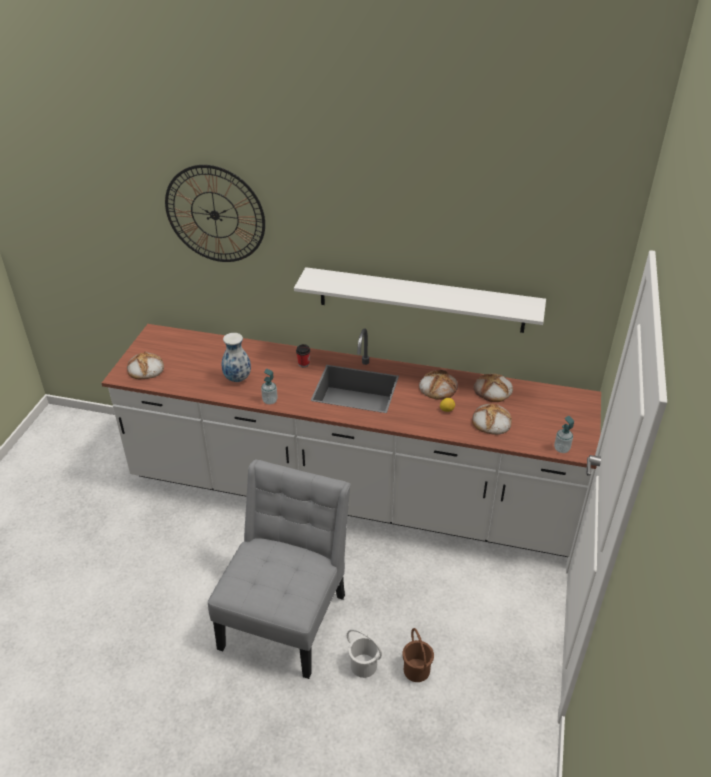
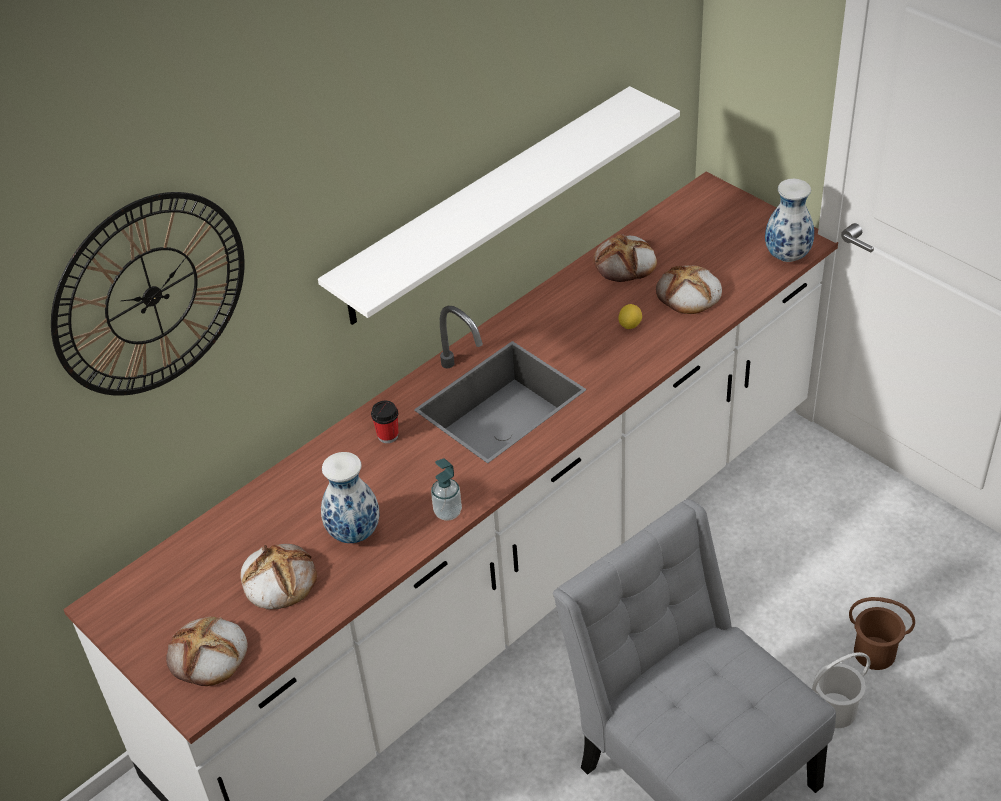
camera: 55 degrees left, 5 degrees up
bread [419,370,458,400] -> bread moved to [240,544,317,610]
soap dispenser [554,416,574,453] -> vase [765,179,814,262]

